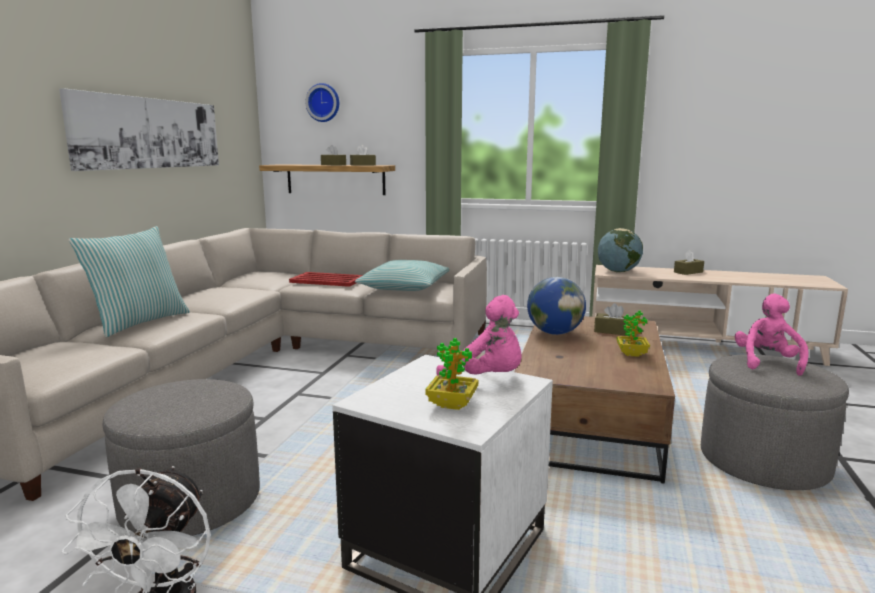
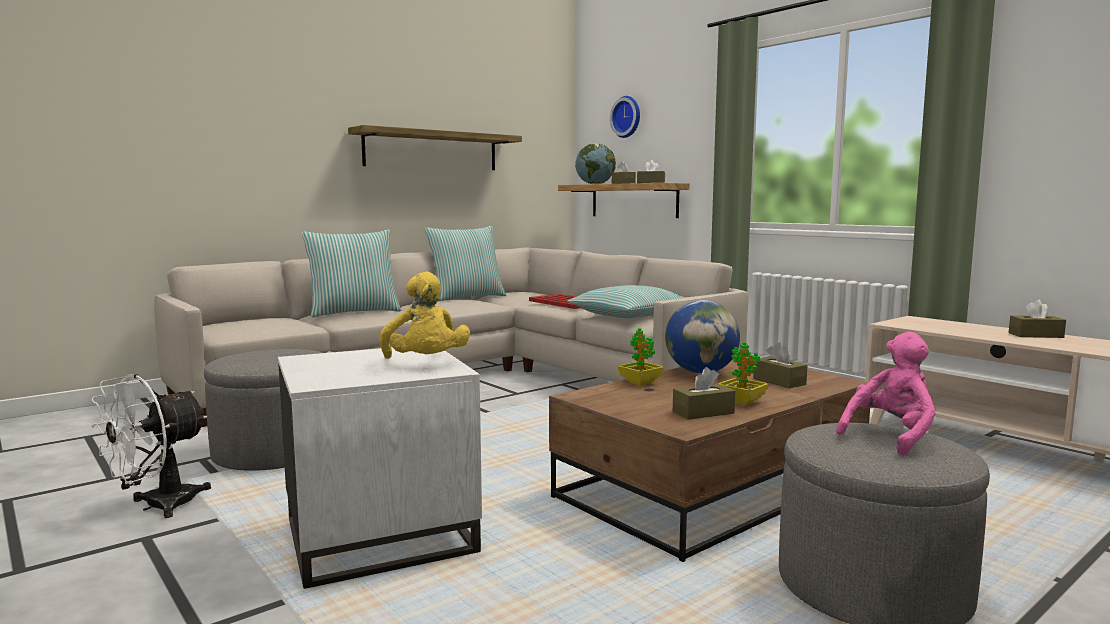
camera: 35 degrees right, 5 degrees down
picture [59,88,219,171] -> shelf [348,125,522,170]
potted plant [425,338,478,410] -> potted plant moved to [618,328,664,386]
pink plush toy [436,295,521,376] -> yellow plush toy [379,272,470,359]
globe [598,228,643,273] -> globe moved to [575,143,616,184]
none -> pillow [425,226,506,301]
none -> brown tissue box [673,367,735,420]

